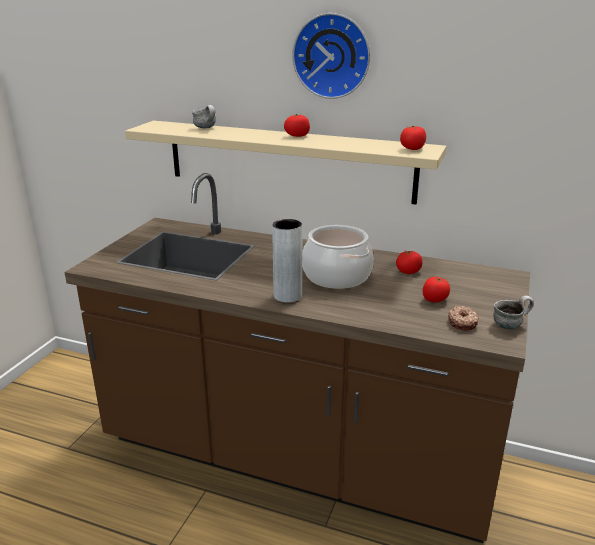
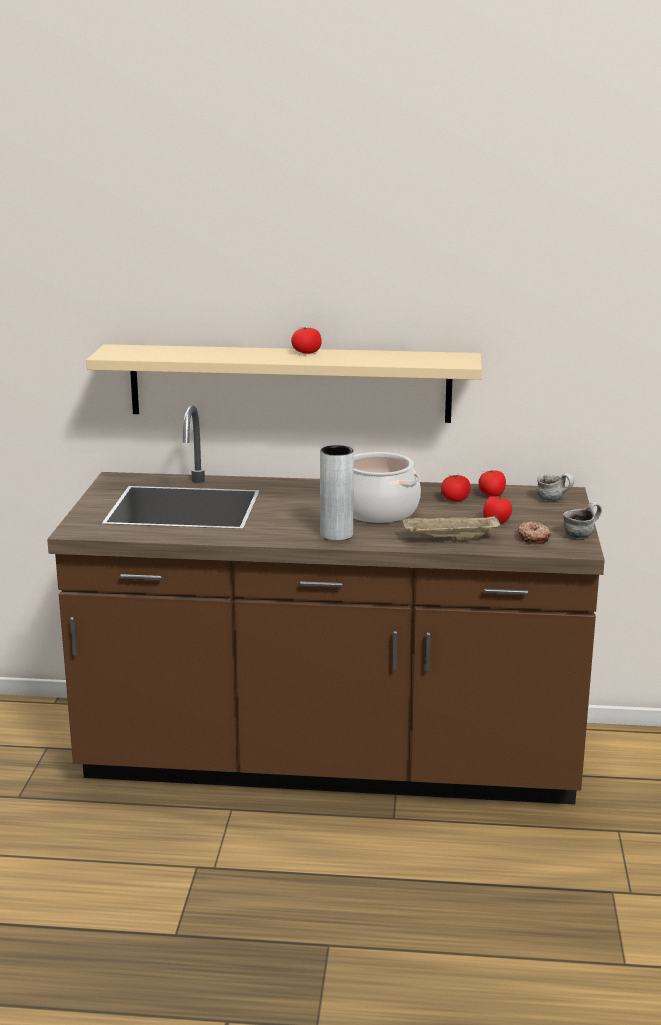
camera: 15 degrees left, 5 degrees down
mug [192,105,216,128] -> mug moved to [537,473,574,501]
wall clock [292,13,370,99] -> none
tomato [400,126,426,150] -> tomato moved to [479,470,506,496]
none -> beige tray [403,515,501,542]

